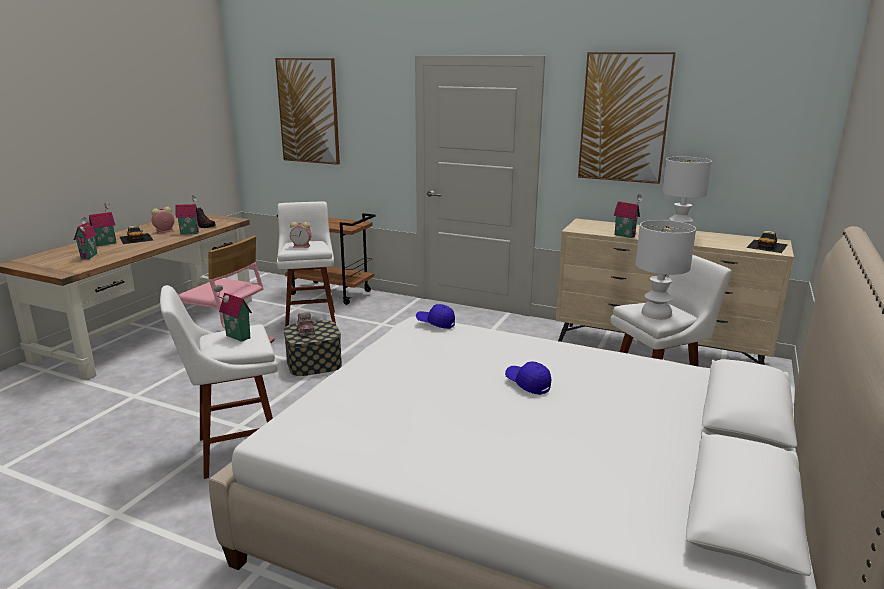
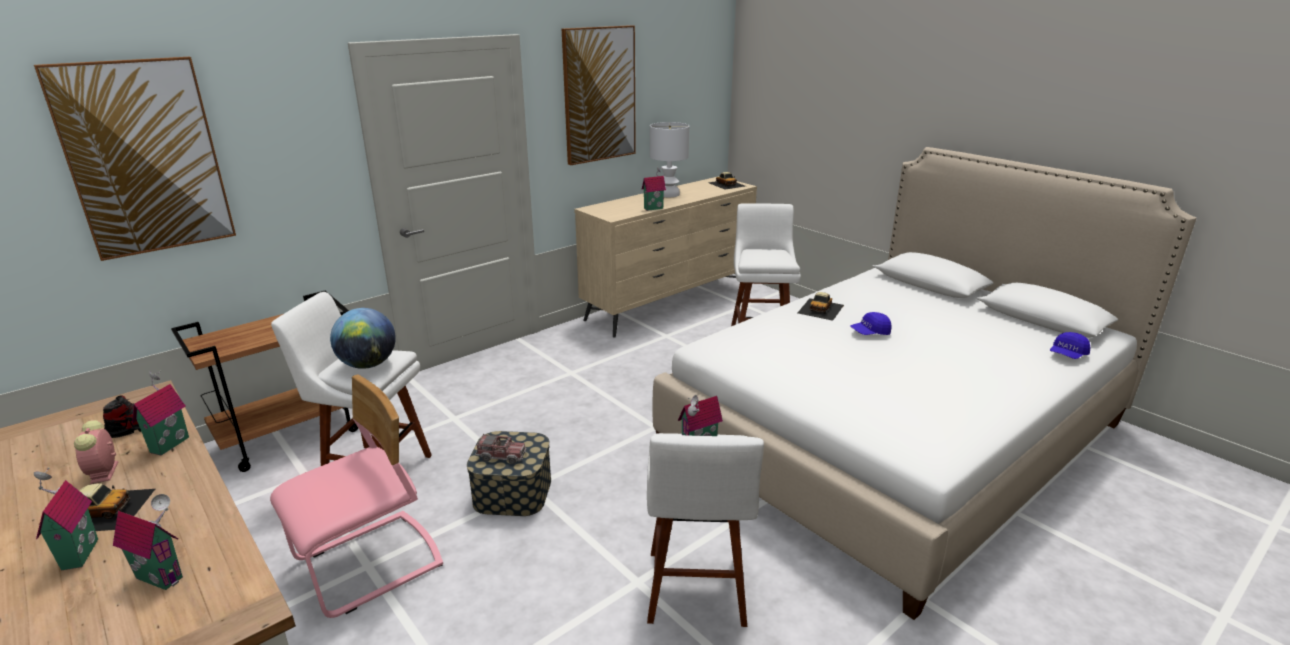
camera: 65 degrees left, 5 degrees up
alarm clock [290,222,312,248] -> globe [330,308,396,369]
blue cap [416,304,455,329] -> blue cap moved to [1050,332,1090,359]
white table lamp [635,220,696,319] -> none
none -> toy car [798,292,844,321]

